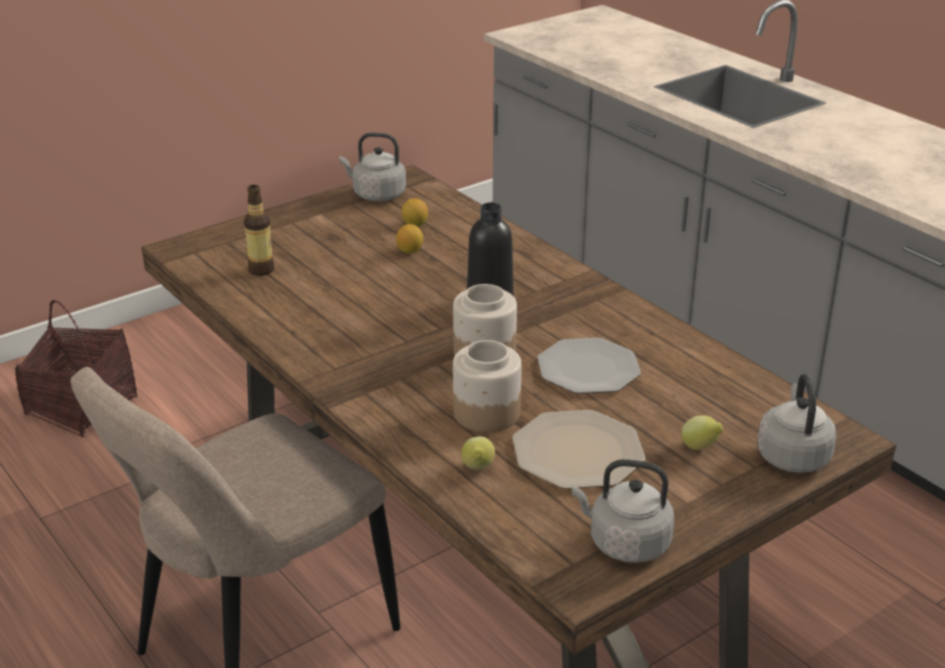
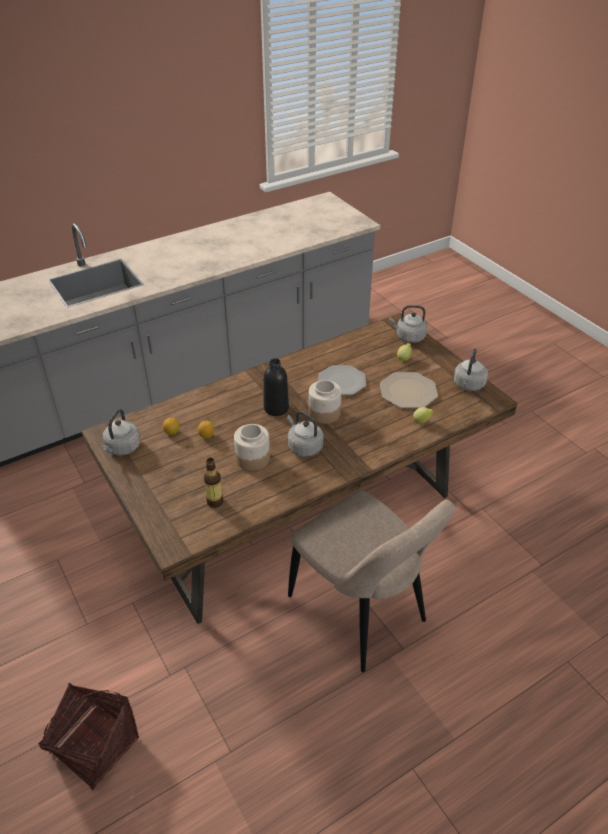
camera: 85 degrees left, 10 degrees up
jar [453,340,522,432] -> jar moved to [234,424,270,471]
none -> grey kettle [287,411,323,456]

